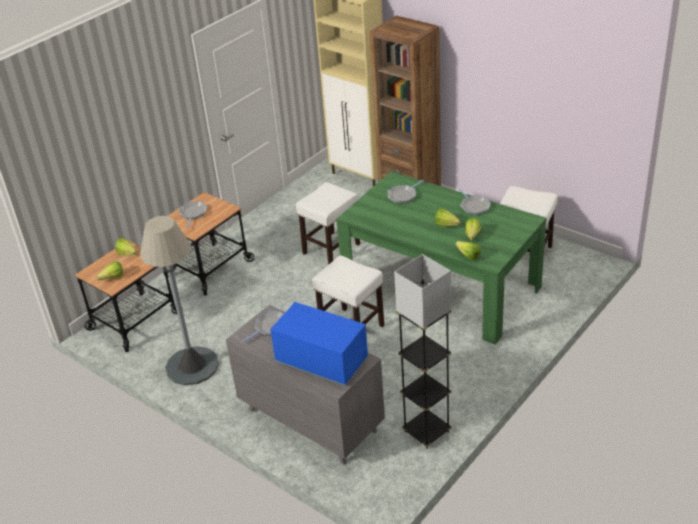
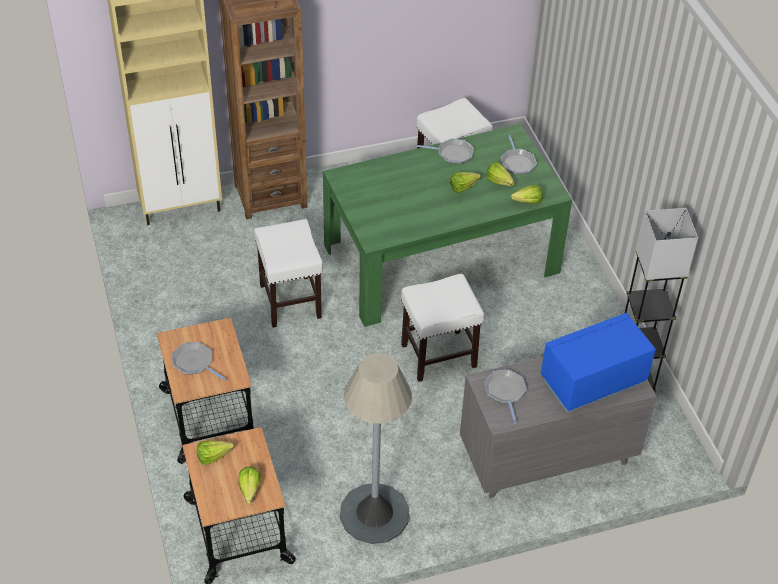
camera: 60 degrees left, 10 degrees up
frying pan [388,180,424,203] -> frying pan moved to [501,135,537,175]

